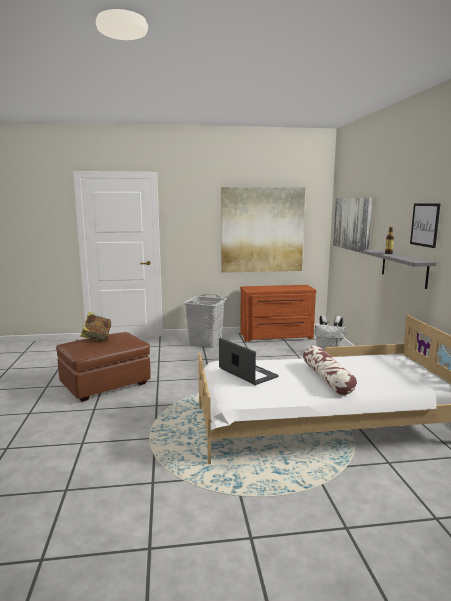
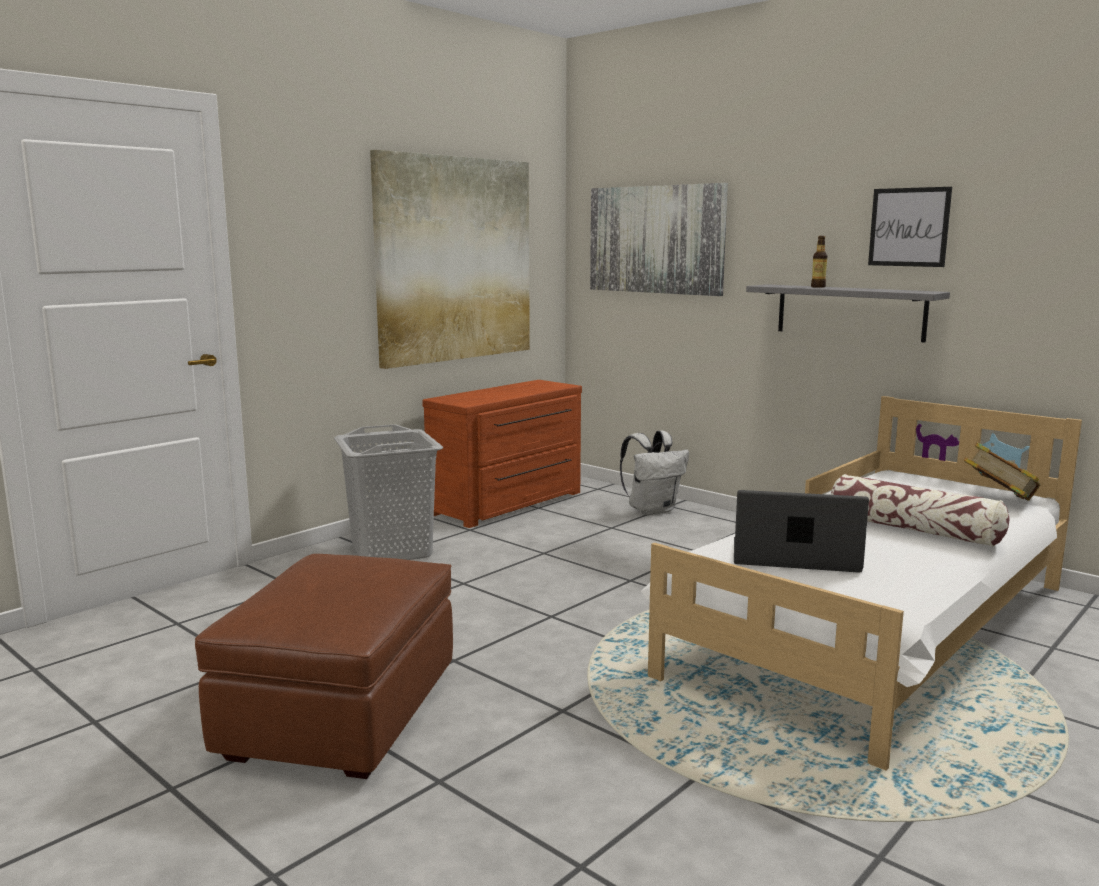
camera: 40 degrees left, 0 degrees up
book [81,312,111,342] -> book moved to [964,442,1040,501]

